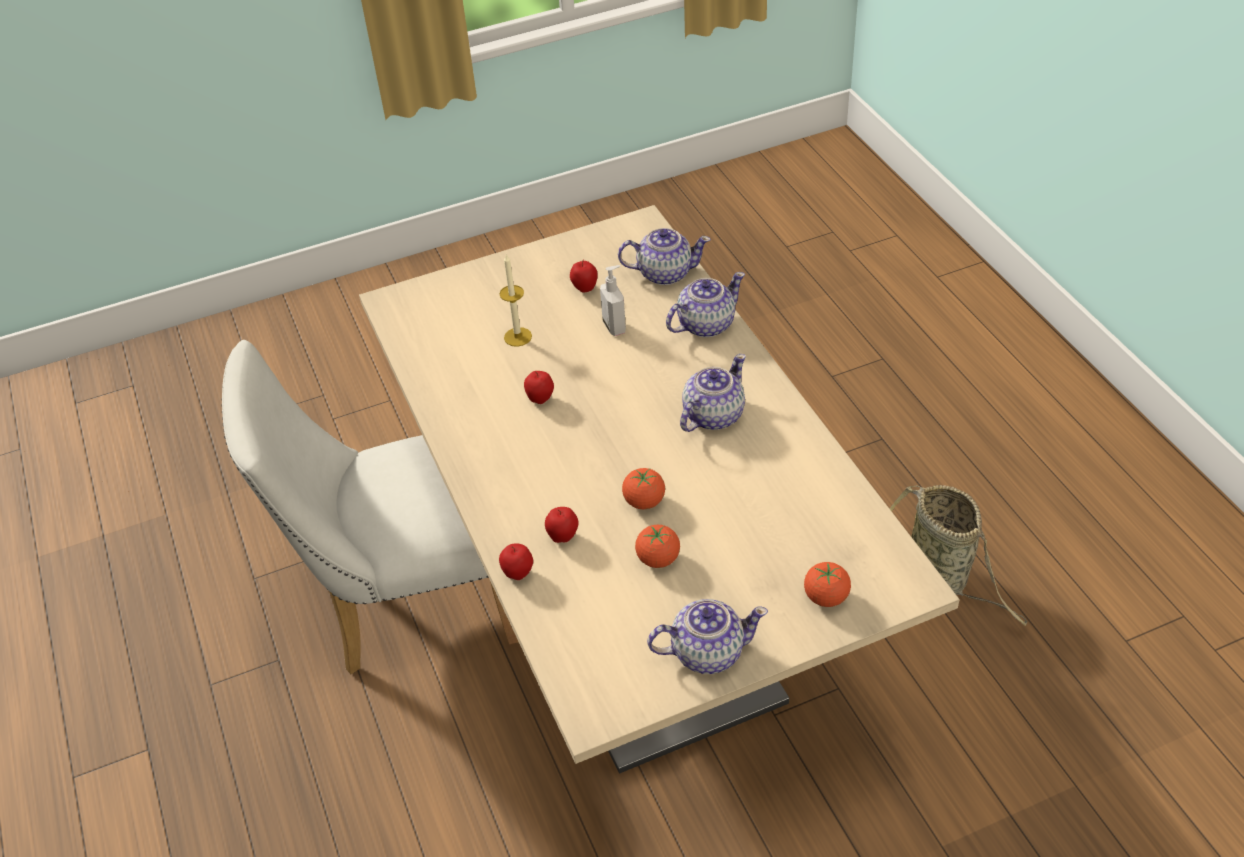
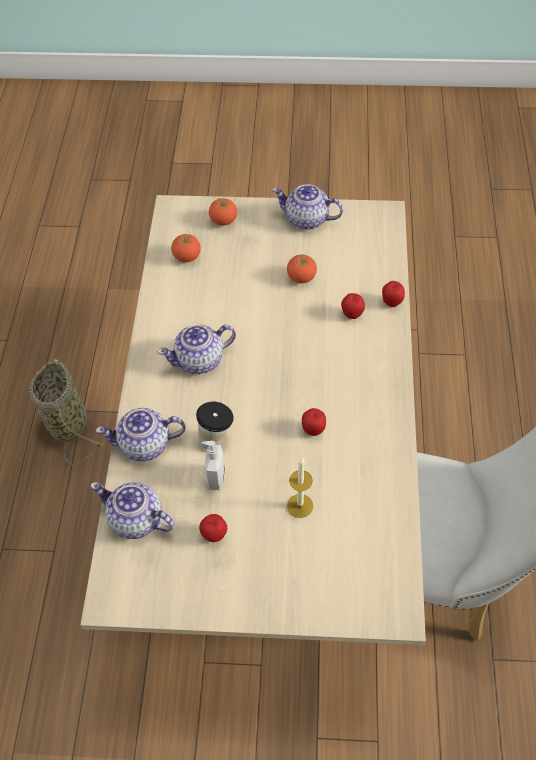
camera: 155 degrees left, 10 degrees up
tomato [622,468,665,509] -> tomato moved to [171,234,201,262]
none -> cup [196,402,234,450]

